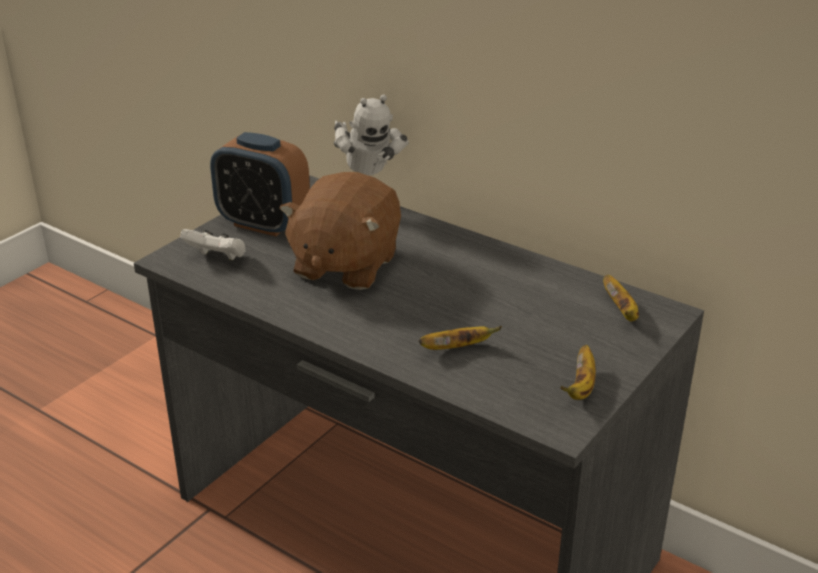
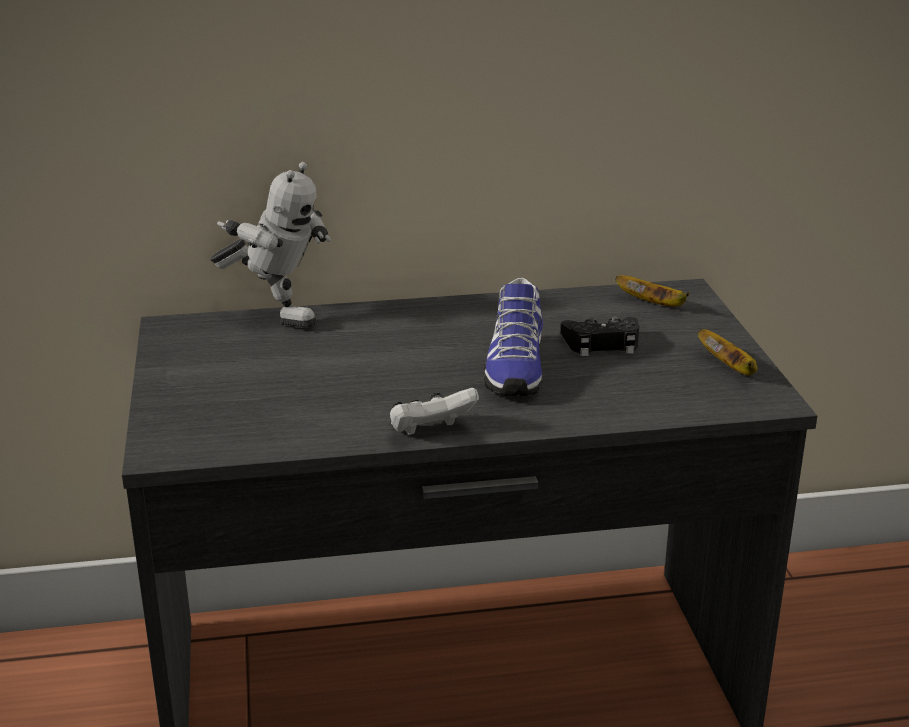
camera: 45 degrees left, 5 degrees down
white game controller [180,229,246,260] -> white game controller moved to [390,388,479,435]
alarm clock [210,132,310,236] -> none
brown plush toy [279,172,401,290] -> none
banana [419,326,502,350] -> none
none -> shoe [484,278,543,396]
none -> black game controller [561,316,639,356]

